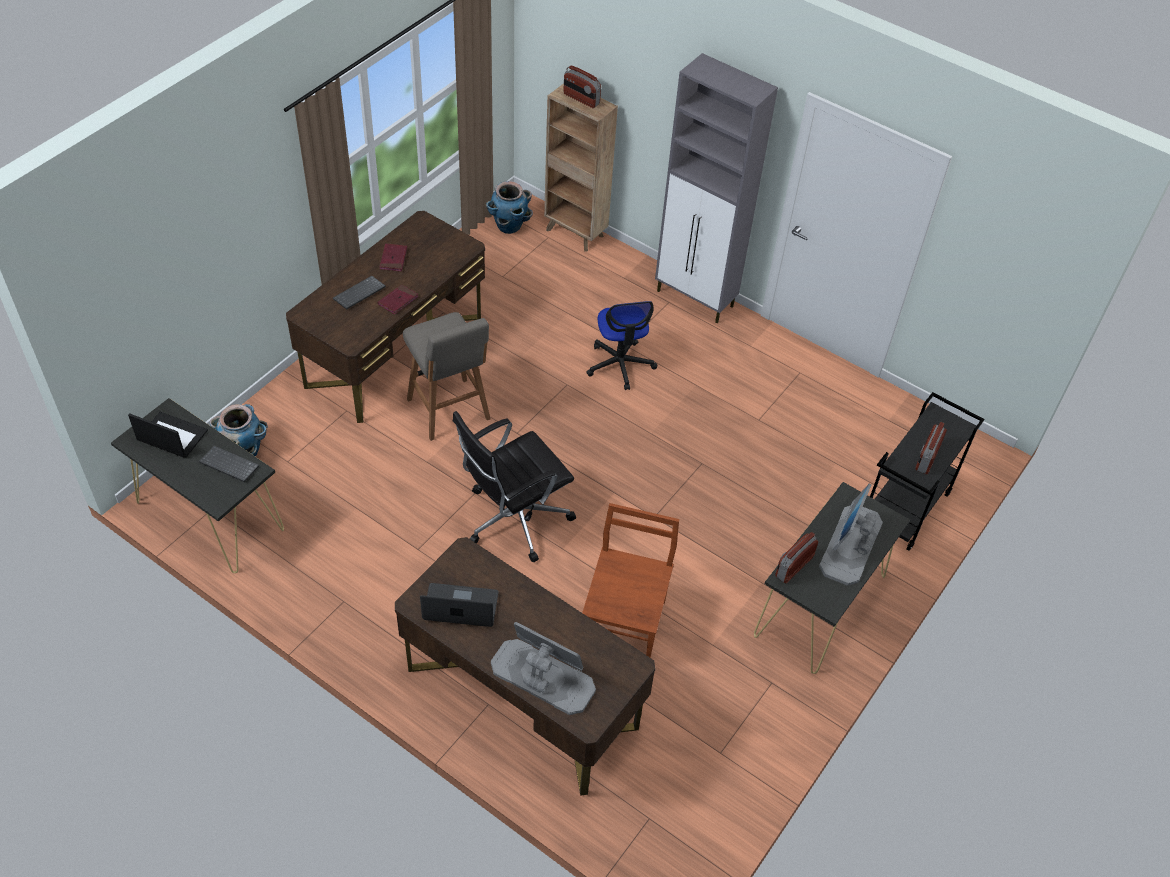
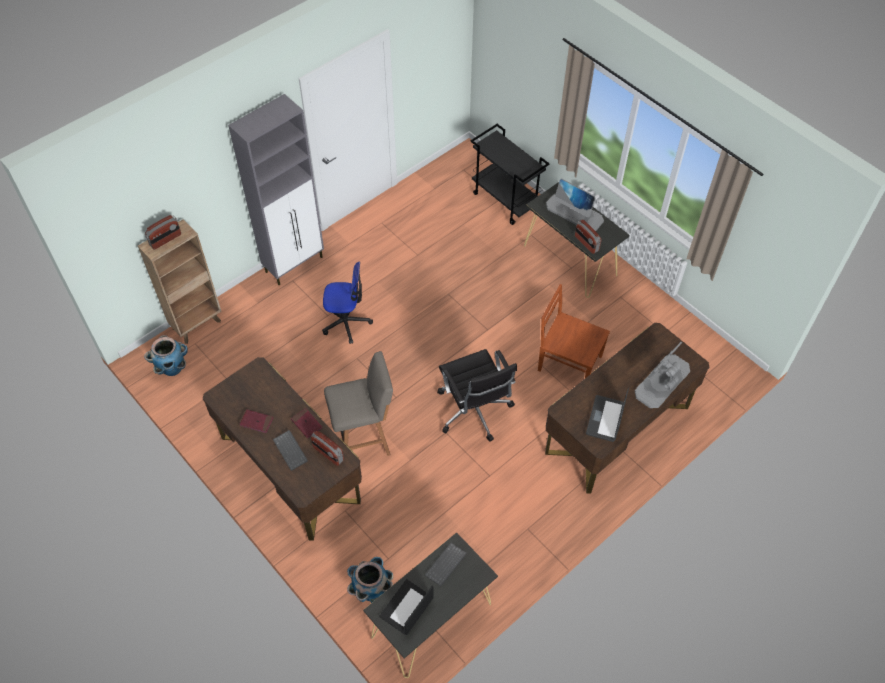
camera: 75 degrees left, 5 degrees up
radio [915,422,947,474] -> radio moved to [311,431,344,466]

